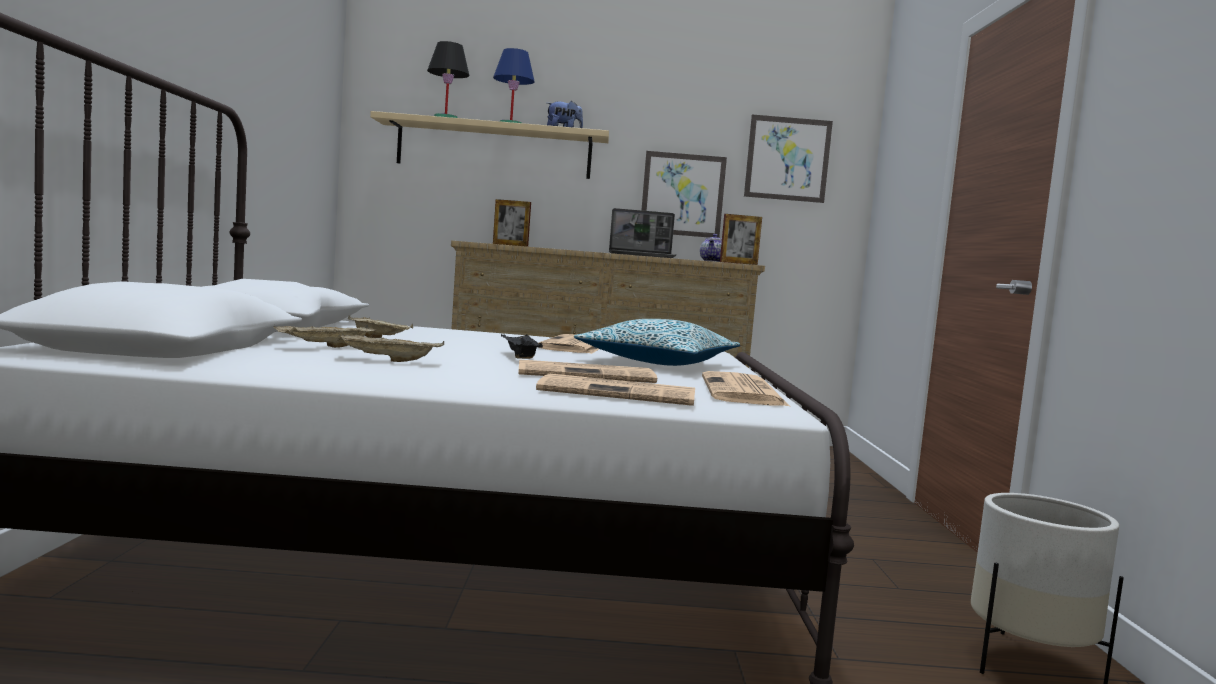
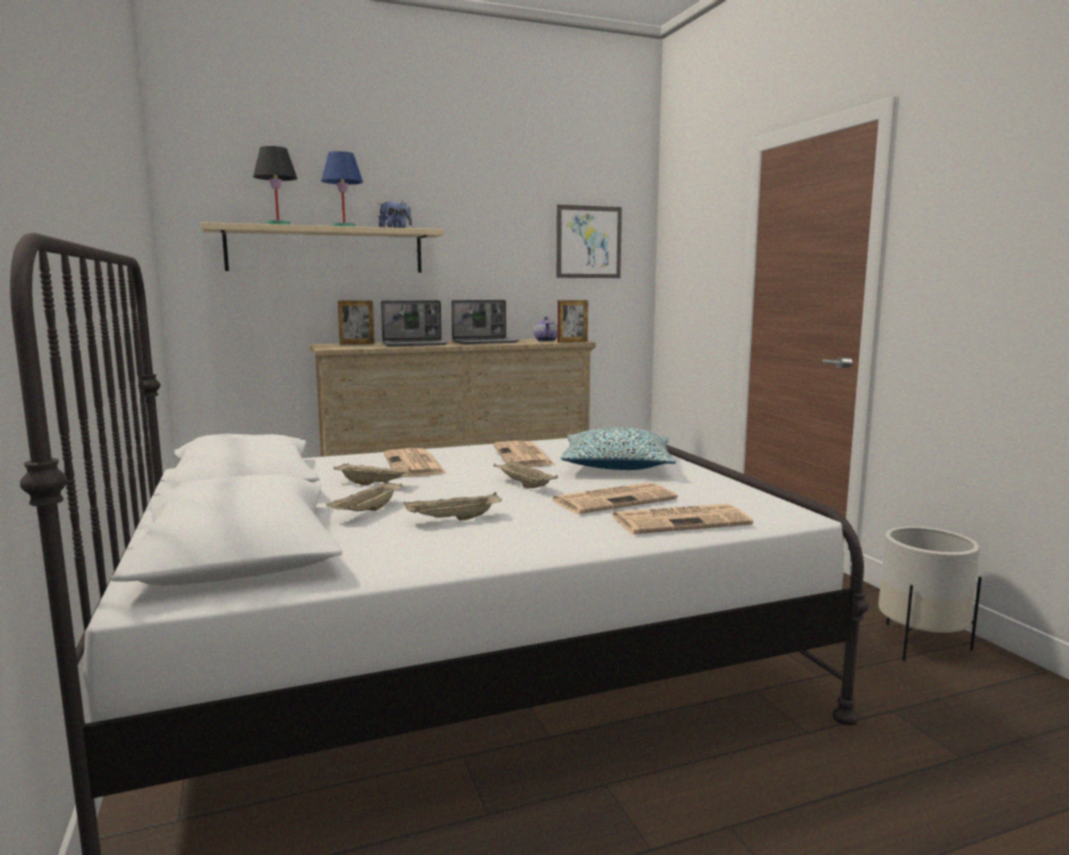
camera: 20 degrees left, 5 degrees up
black tray [501,334,543,359] -> beige tray [494,460,558,488]
picture [642,151,727,238] -> none
newspaper [702,371,789,406] -> newspaper moved to [384,448,447,477]
none -> laptop [381,300,448,346]

